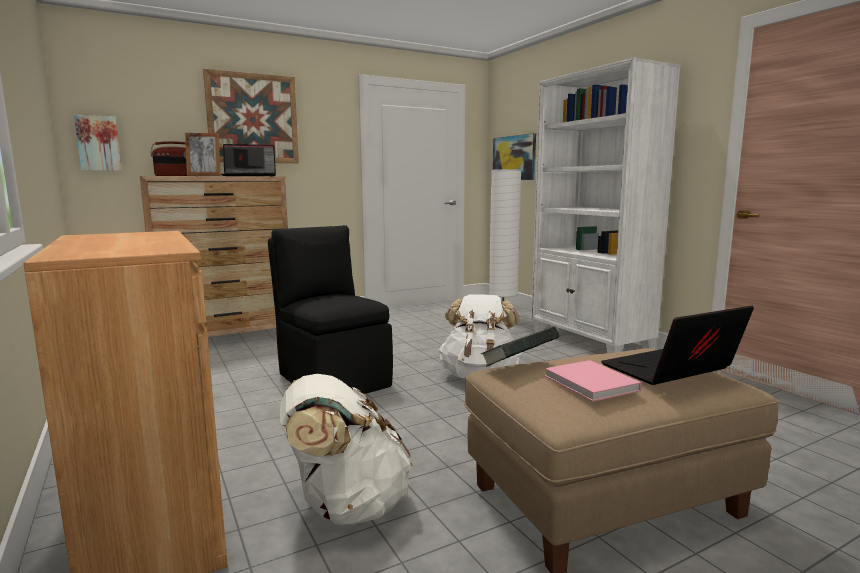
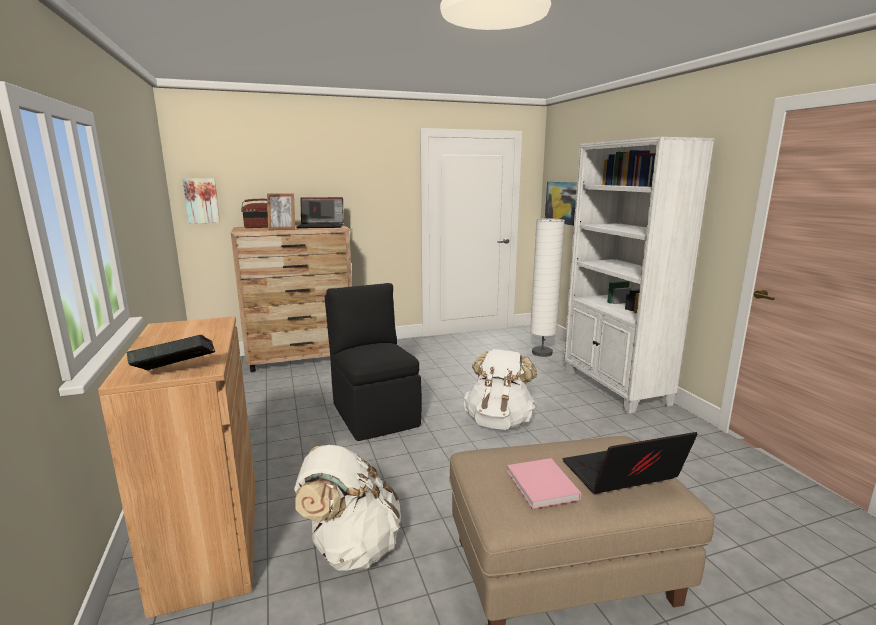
camera: 10 degrees right, 5 degrees up
picture [203,69,299,163] -> none
book [481,326,560,367] -> book moved to [126,335,215,371]

